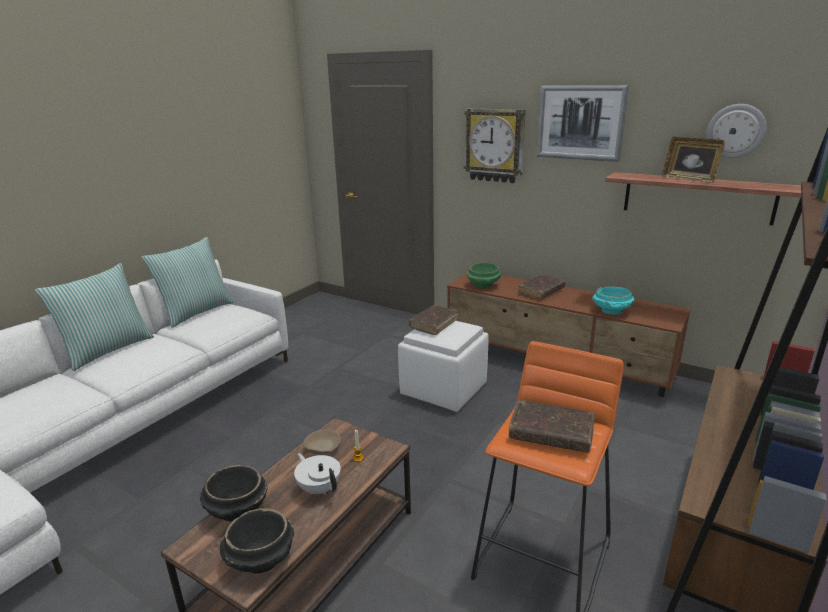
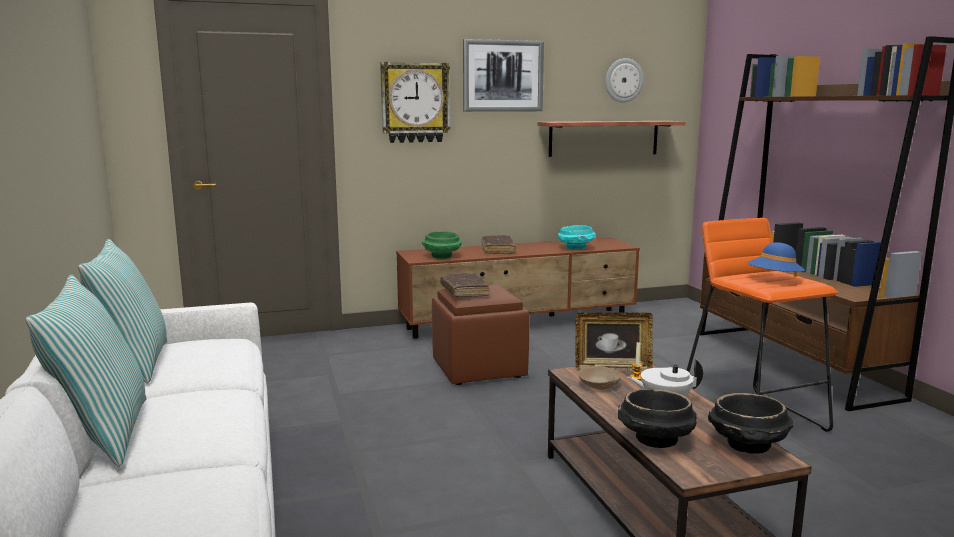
camera: 50 degrees left, 10 degrees down
white ottoman [398,321,489,412] -> brown ottoman [432,285,530,385]
brown book [509,400,595,453] -> blue hat [747,242,805,277]
picture frame [662,137,725,183] -> picture frame moved to [575,312,653,371]

